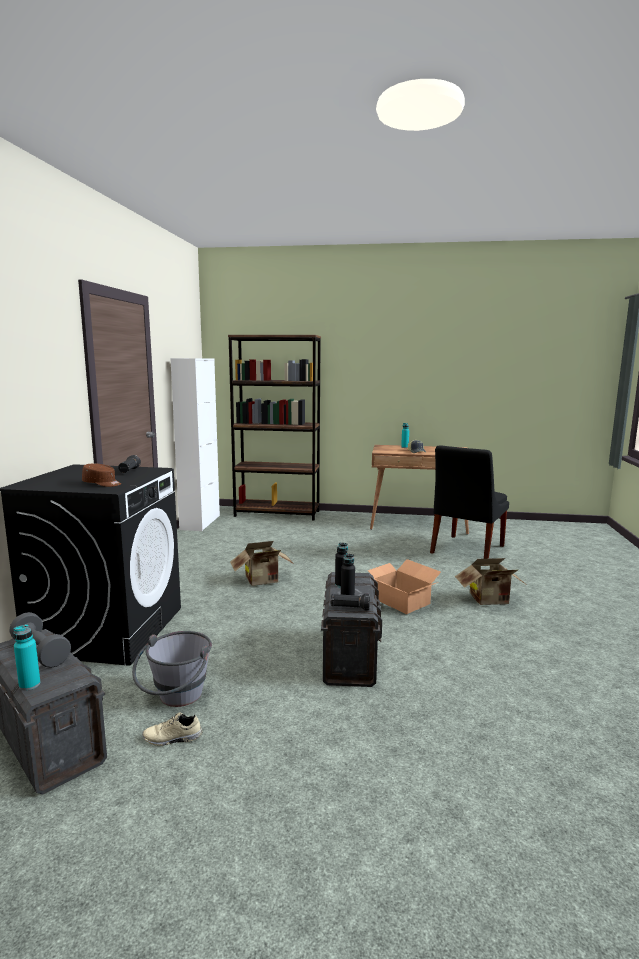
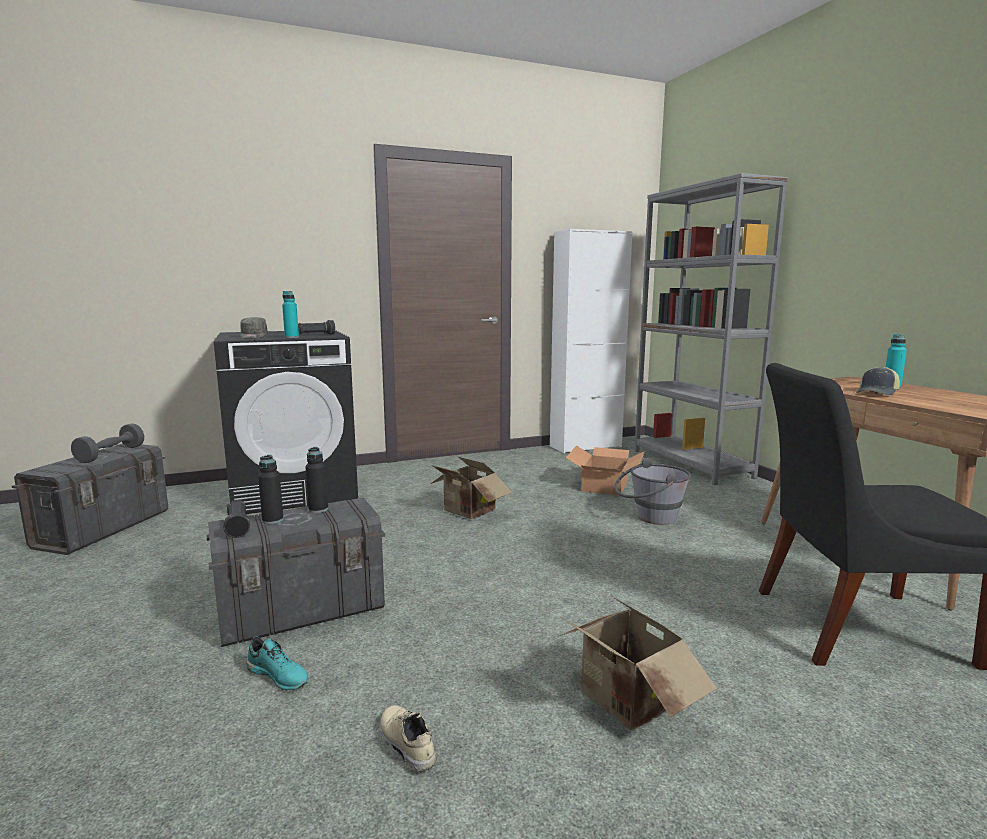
camera: 60 degrees right, 0 degrees up
turquoise bottle [13,624,40,691] -> turquoise bottle moved to [282,291,299,338]
brown cap [82,463,121,487] -> grey cap [240,317,268,338]
grey bucket [132,631,212,707] -> grey bucket moved to [614,458,691,525]
beige shoe [142,712,202,746] -> beige shoe moved to [380,705,437,771]
brown bookcase [228,335,321,521] -> grey bookcase [634,173,789,485]
cardboard box [368,559,441,614] -> cardboard box moved to [566,445,645,496]
none -> turquoise shoe [246,637,309,690]

